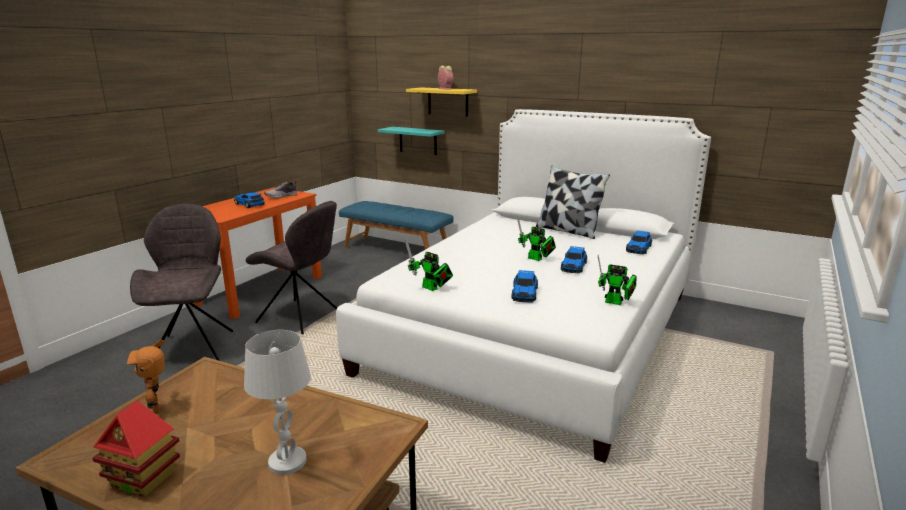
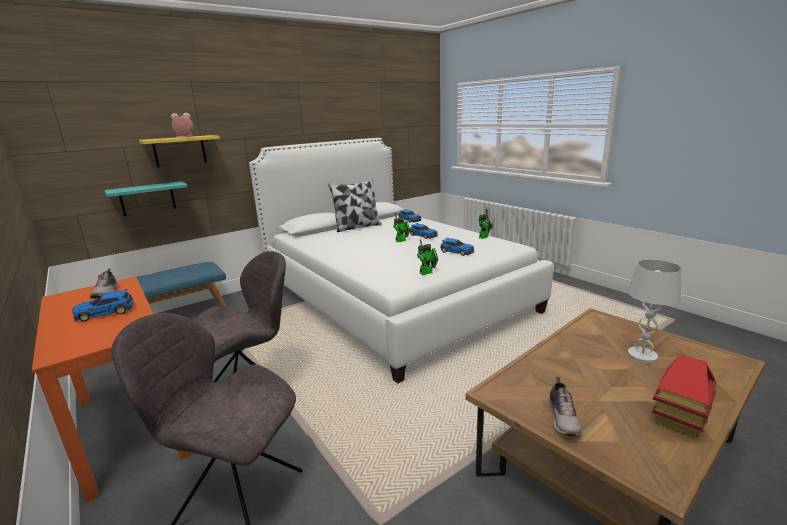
camera: 65 degrees left, 0 degrees up
toy robot [127,339,165,413] -> shoe [548,377,582,436]

